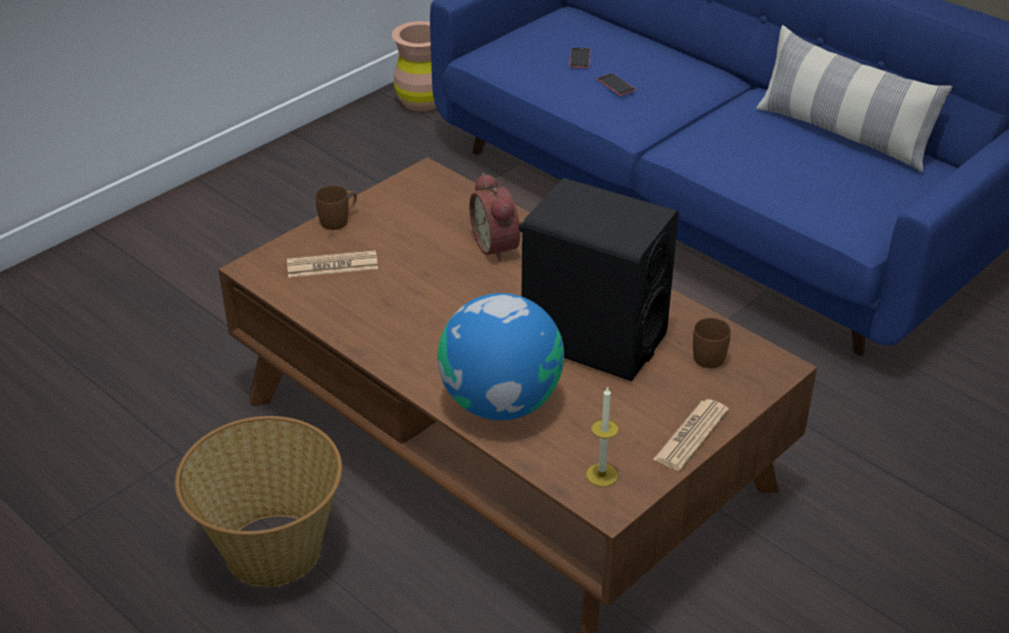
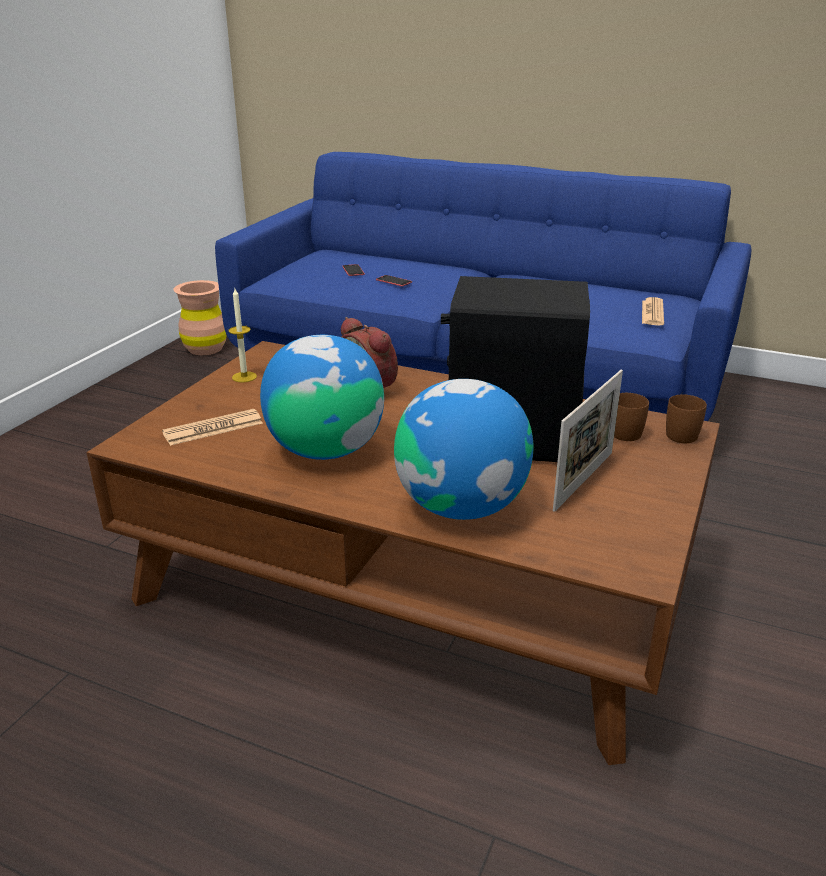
camera: 20 degrees left, 10 degrees down
basket [175,416,342,587] -> none
brown mug [315,186,357,230] -> brown mug moved to [666,394,707,443]
candle [586,386,619,487] -> candle moved to [228,289,257,382]
newspaper [653,399,729,471] -> newspaper moved to [642,297,664,326]
pillow [756,25,952,172] -> none
none -> globe [260,335,384,460]
none -> picture frame [553,370,623,512]

